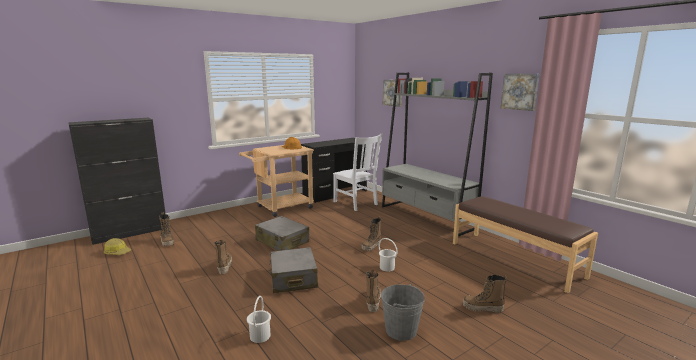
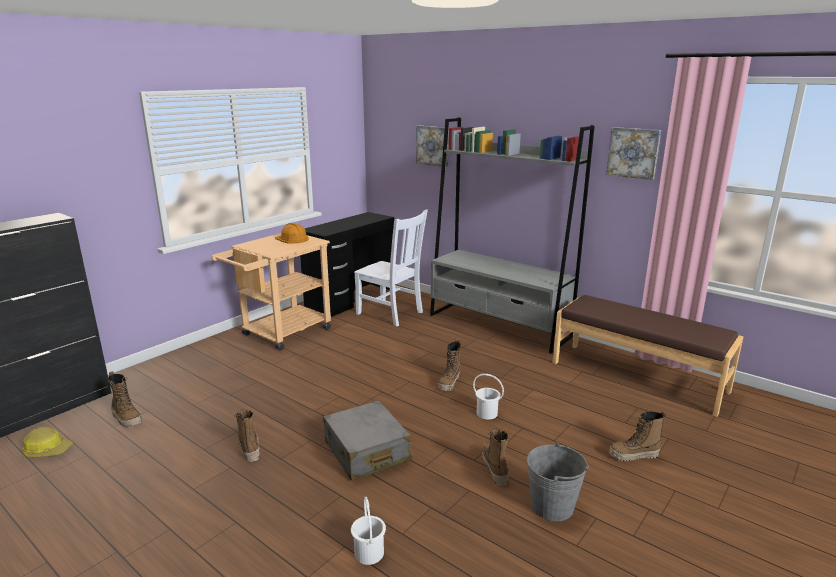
camera: 15 degrees left, 5 degrees up
grey suitcase [255,216,309,251] -> none

